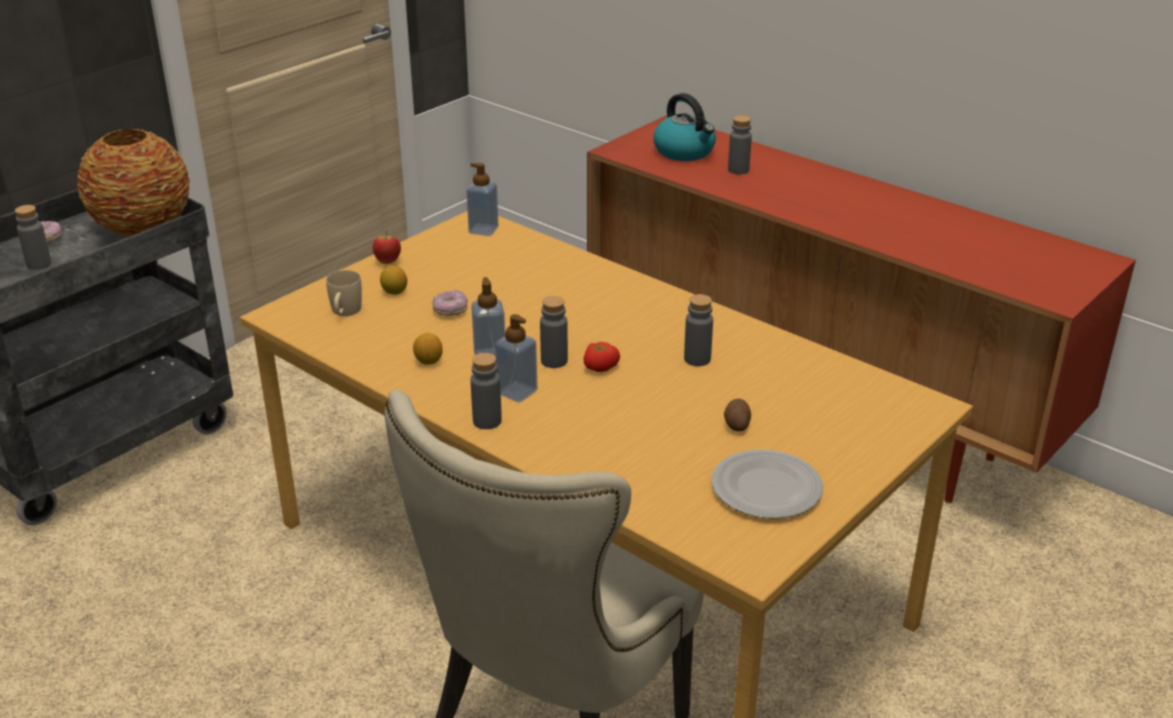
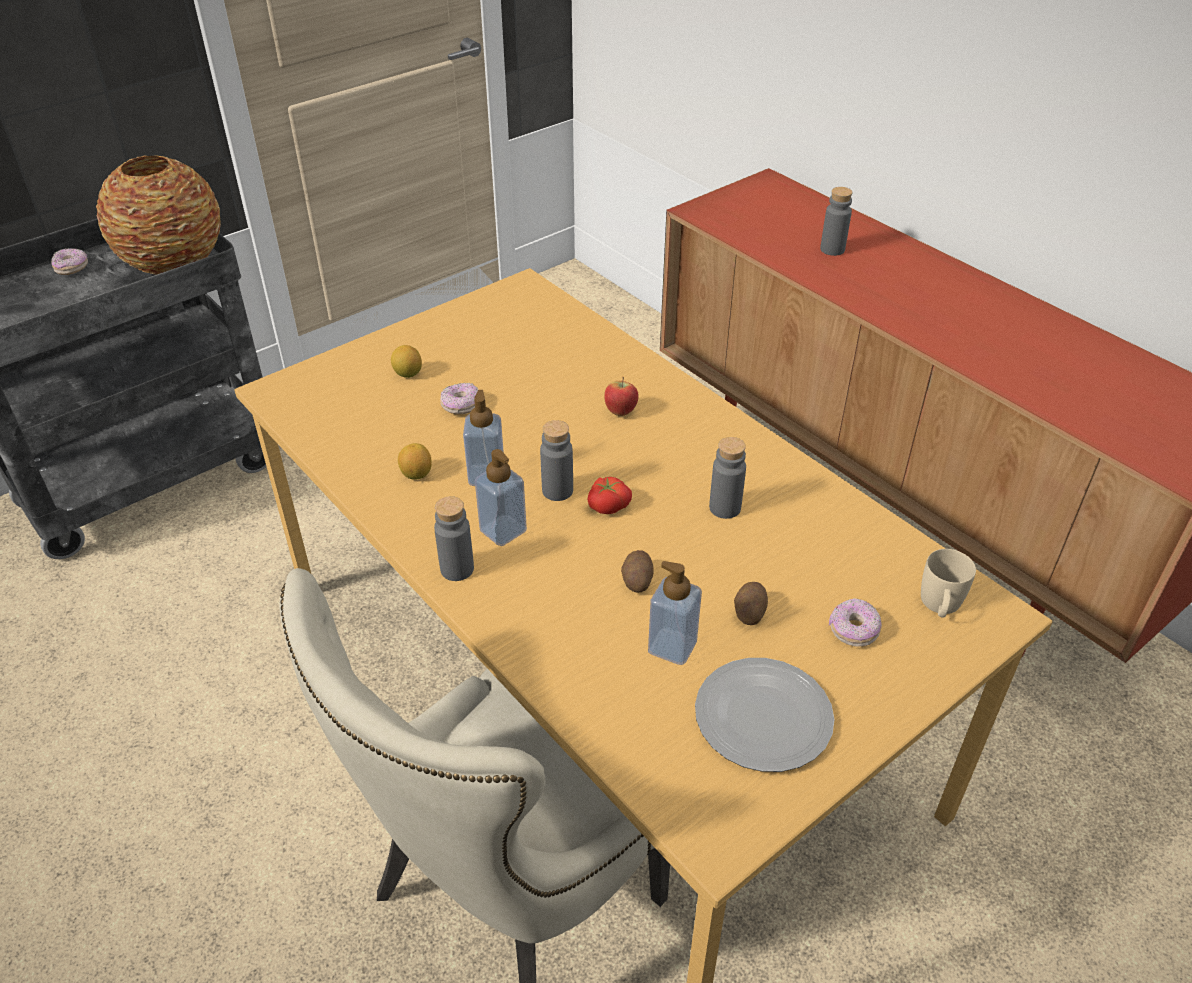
camera: 10 degrees right, 10 degrees up
grey bottle [15,205,52,270] -> none
beige mug [326,270,362,316] -> beige mug moved to [921,549,976,617]
apple [373,231,401,264] -> apple moved to [604,377,639,416]
soap dispenser [466,163,499,236] -> soap dispenser moved to [648,561,702,665]
kettle [654,93,716,161] -> none
none -> potato [621,550,654,592]
none -> donut [829,598,882,647]

